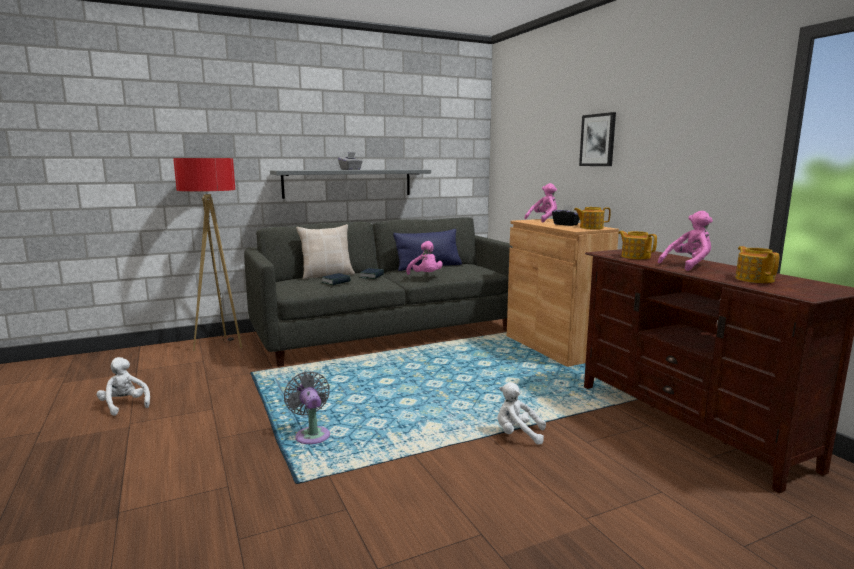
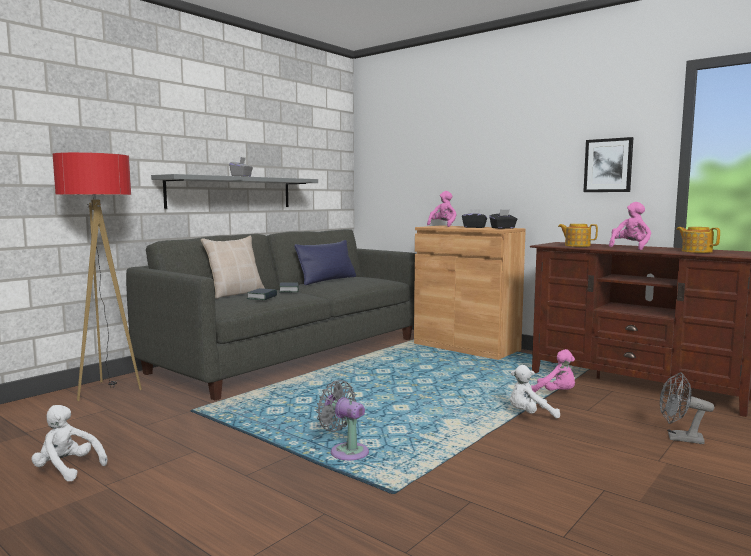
camera: 25 degrees left, 5 degrees down
pink plush toy [406,241,443,275] -> pink plush toy moved to [531,349,575,392]
teapot [574,207,611,229] -> black tissue box [489,209,517,229]
picture [579,112,616,166] -> picture moved to [583,137,634,192]
none -> grey fan [660,372,714,444]

